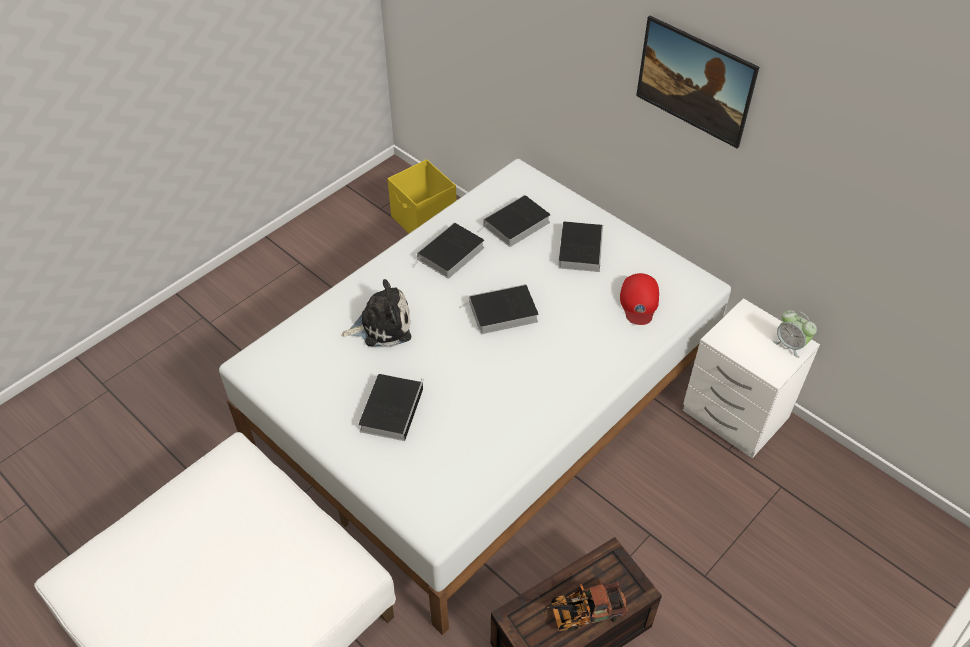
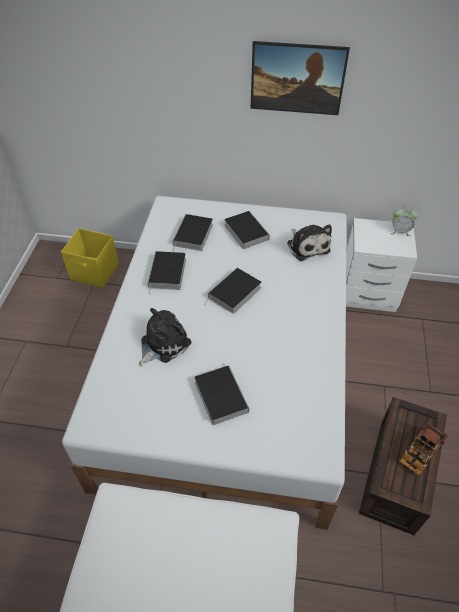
camera: 35 degrees left, 0 degrees up
red cap [620,273,659,325] -> plush toy [287,224,332,261]

